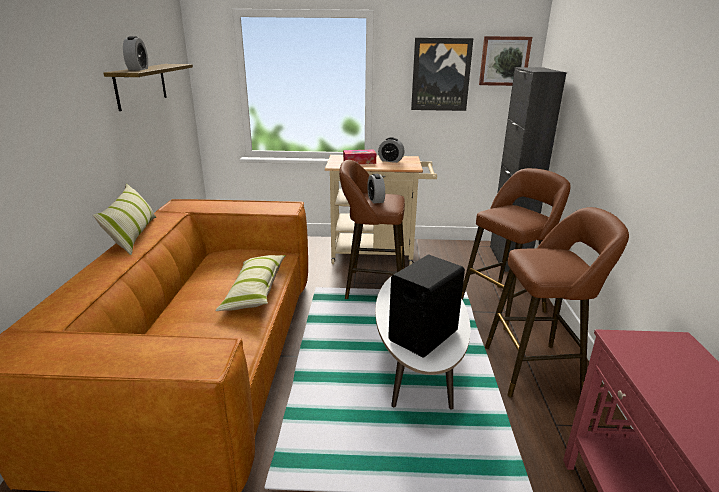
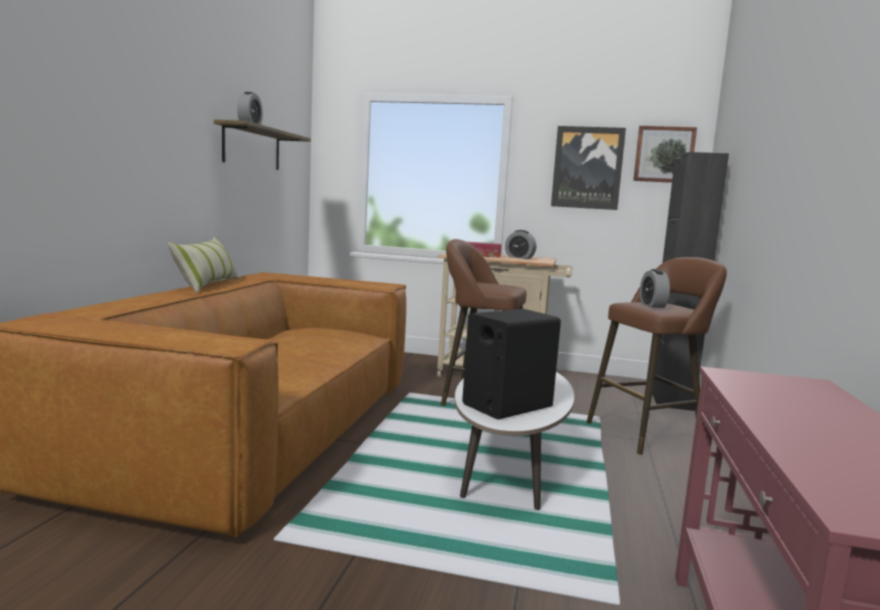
camera: 10 degrees right, 15 degrees down
pillow [215,255,286,311] -> none
alarm clock [367,174,385,204] -> alarm clock moved to [640,269,670,308]
brown stool [485,207,629,397] -> none

